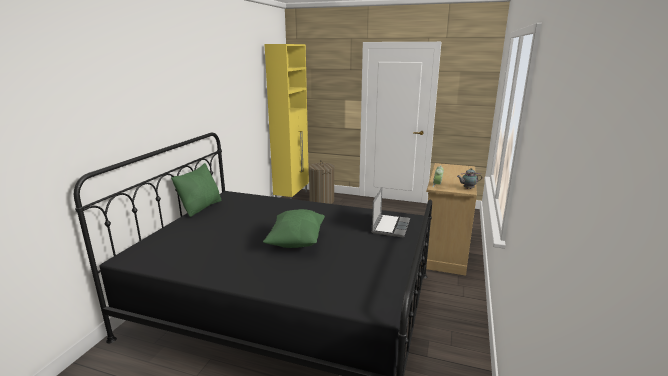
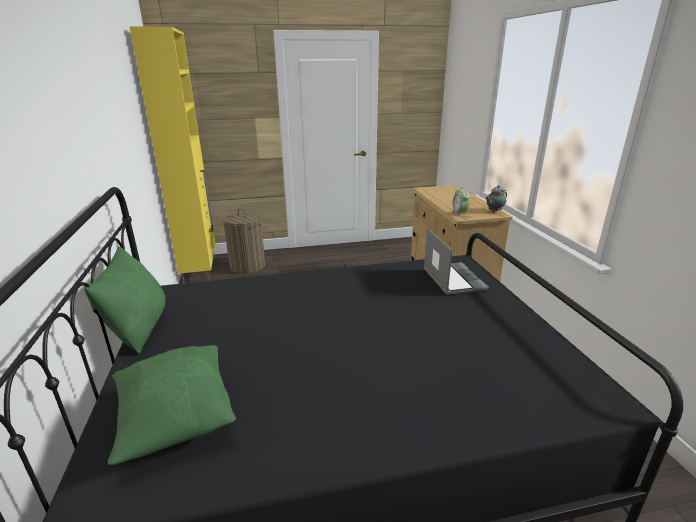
camera: 30 degrees left, 5 degrees up
green pillow [263,209,325,248] -> green pillow moved to [108,345,236,465]

